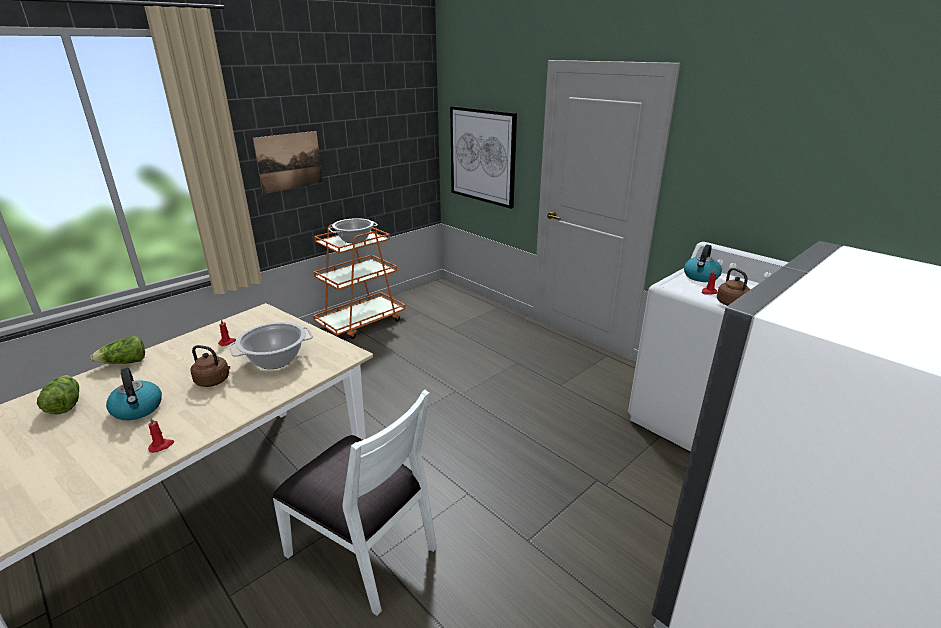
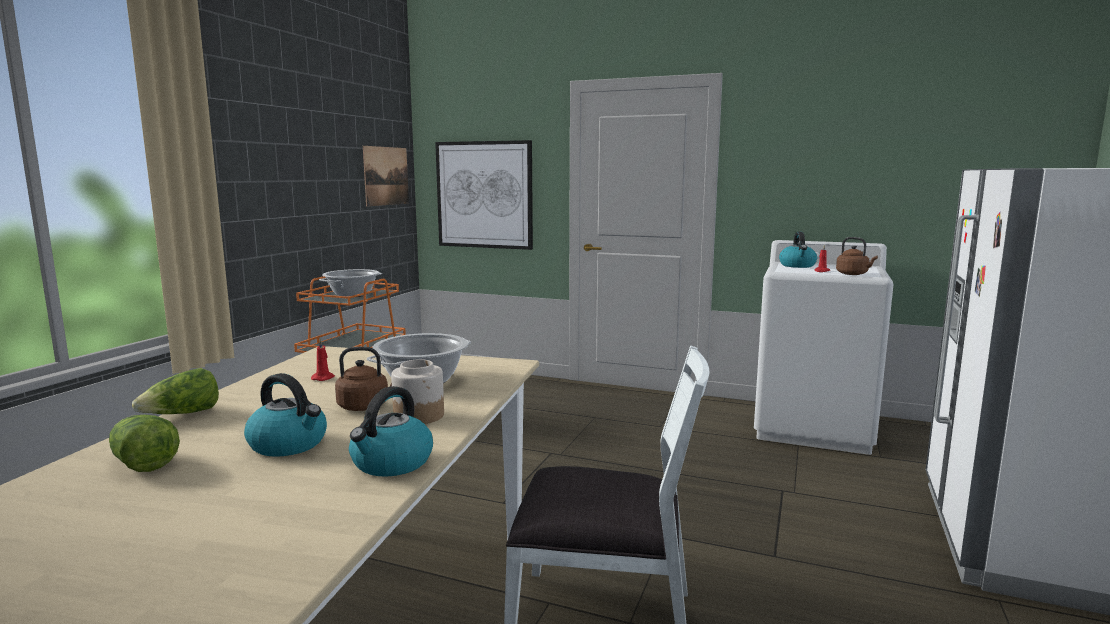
camera: 25 degrees left, 15 degrees down
red candle [148,417,174,453] -> kettle [349,386,433,476]
picture [253,131,323,194] -> picture moved to [363,146,409,206]
none -> jar [391,359,444,424]

